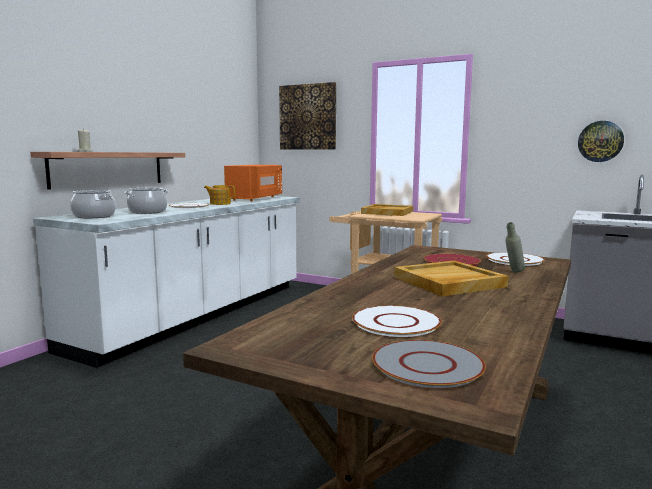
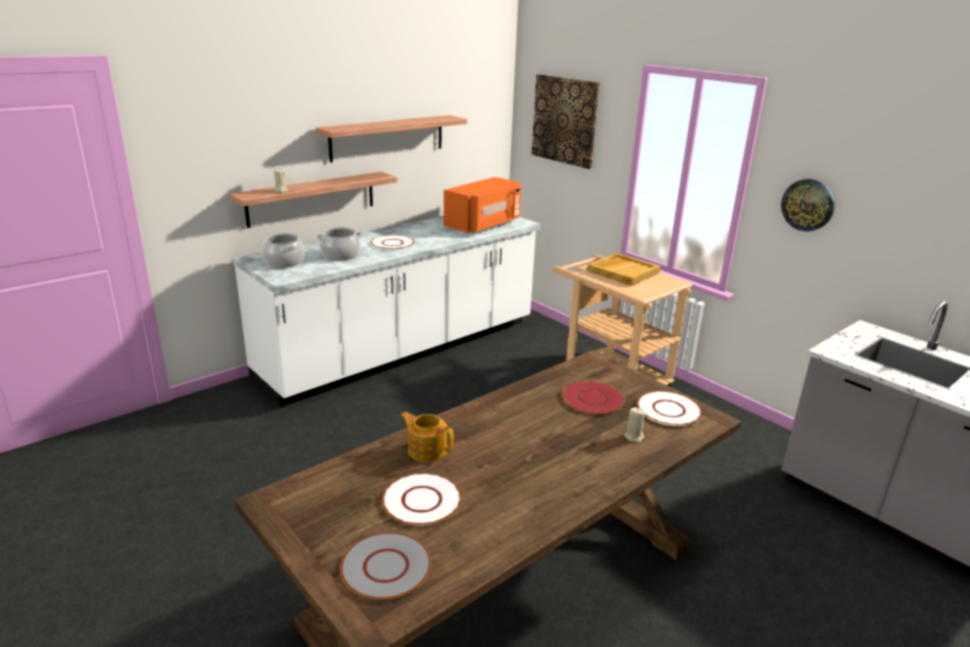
camera: 20 degrees right, 15 degrees up
teapot [204,185,235,205] -> teapot moved to [400,412,454,462]
beige tray [394,260,508,296] -> none
grey bottle [505,222,525,272] -> beige candle [624,407,645,443]
wall clock [578,121,624,162] -> wall clock moved to [781,179,835,231]
none -> shelf [316,115,467,163]

